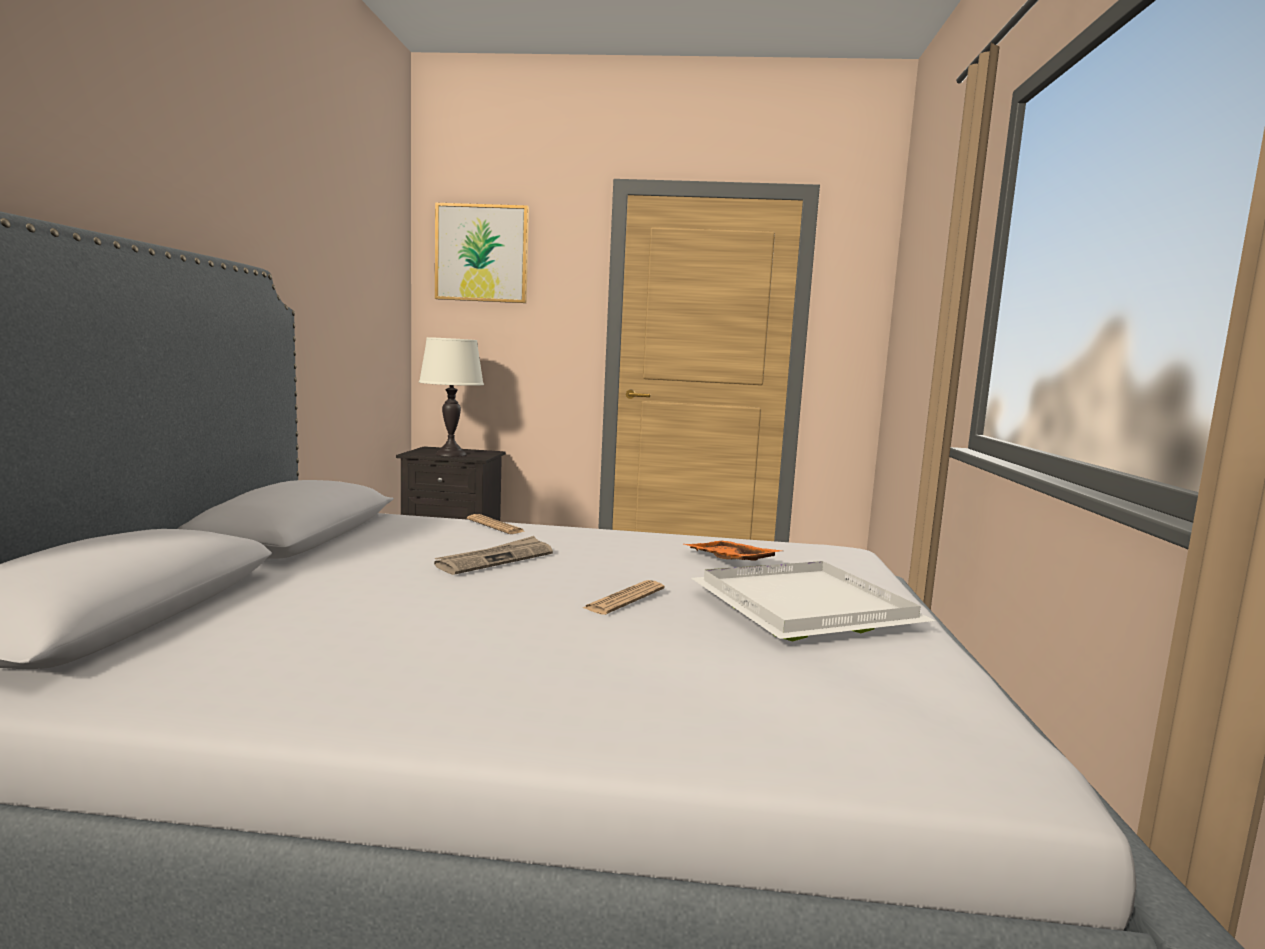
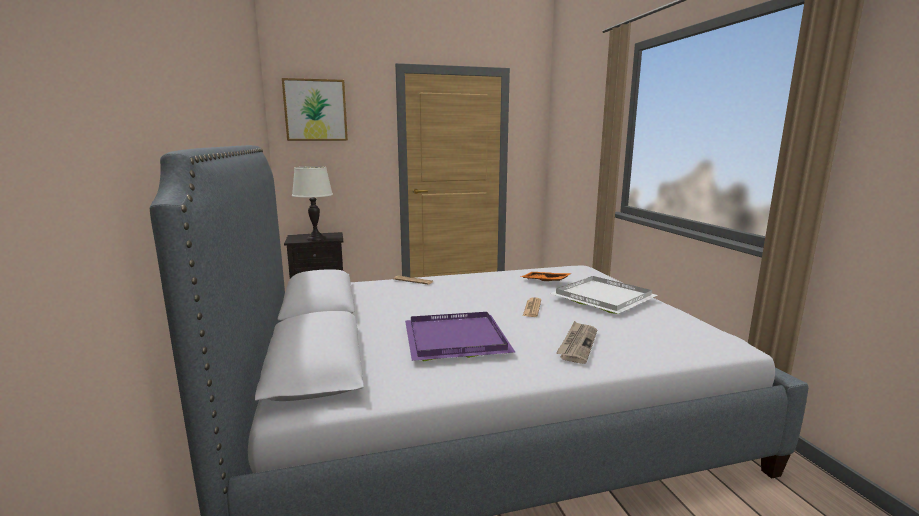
camera: 20 degrees left, 5 degrees up
newspaper [434,536,553,575] -> newspaper moved to [556,321,597,364]
none -> purple tray [405,312,515,361]

